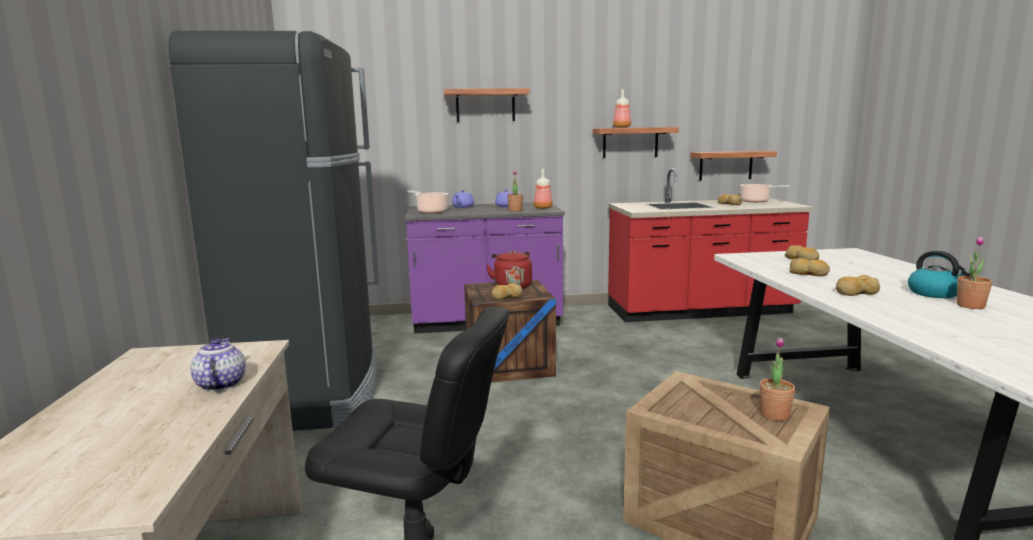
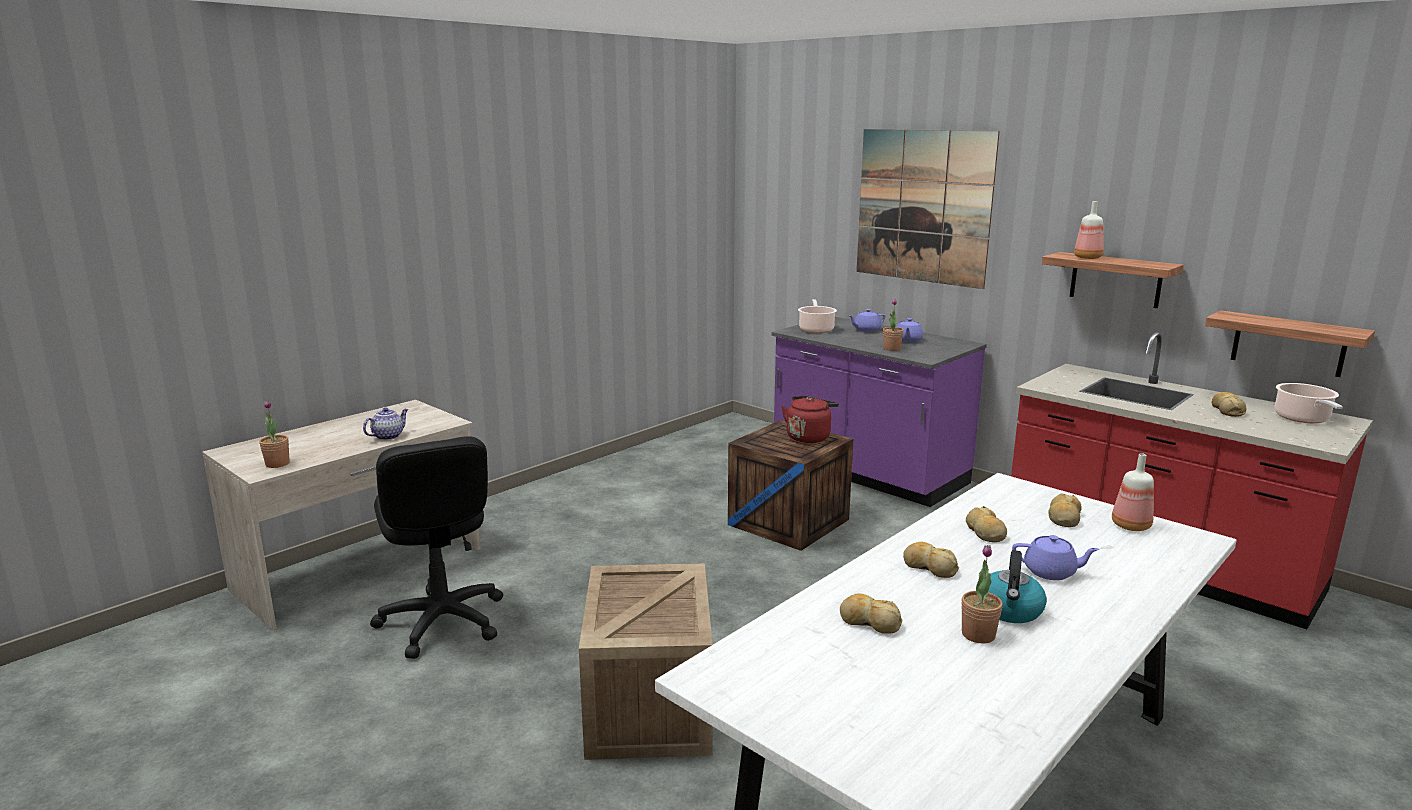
camera: 50 degrees right, 5 degrees up
black fridge [168,30,379,431] -> none
shelf [444,88,530,122] -> picture [856,129,1000,289]
bread [491,283,523,300] -> bread moved to [840,594,902,634]
bottle [534,169,553,209] -> bottle moved to [1112,453,1154,531]
potted plant [760,337,795,421] -> potted plant moved to [259,400,290,468]
none -> purple teapot [1012,535,1100,580]

